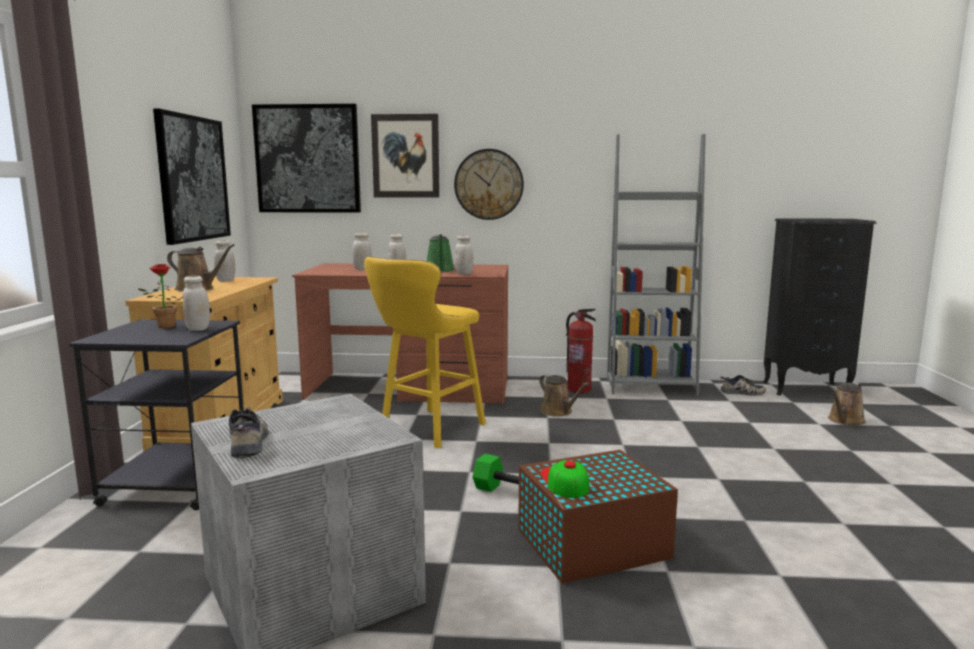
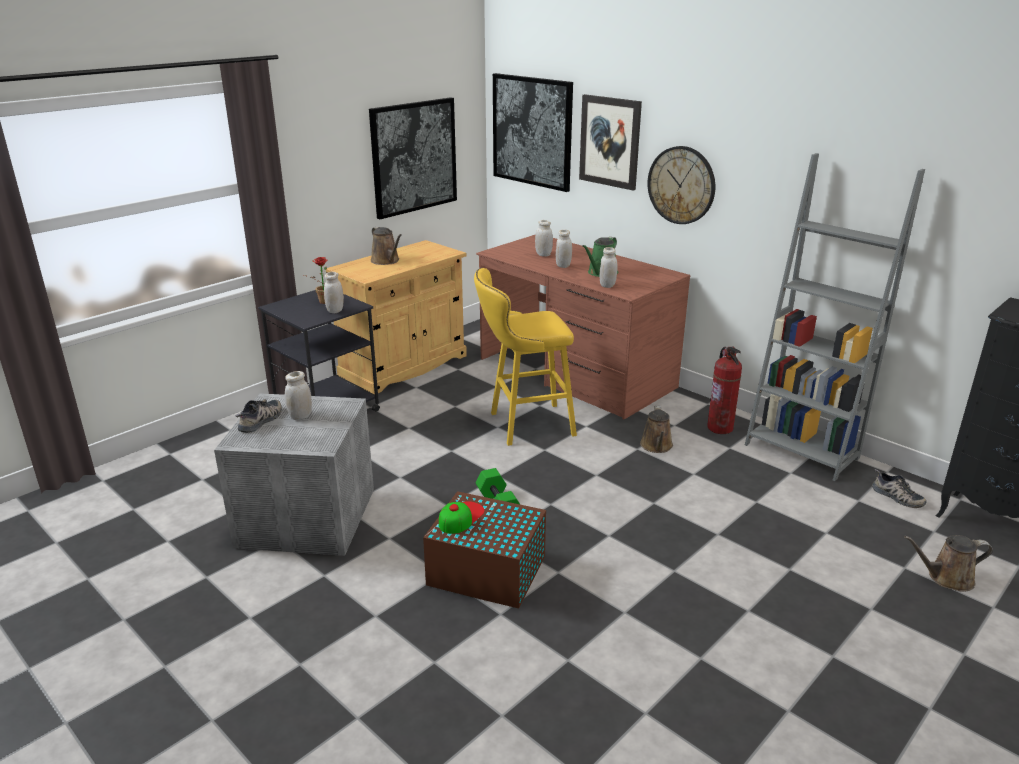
camera: 40 degrees right, 15 degrees up
white jar [214,240,235,282] -> white jar moved to [285,371,312,420]

